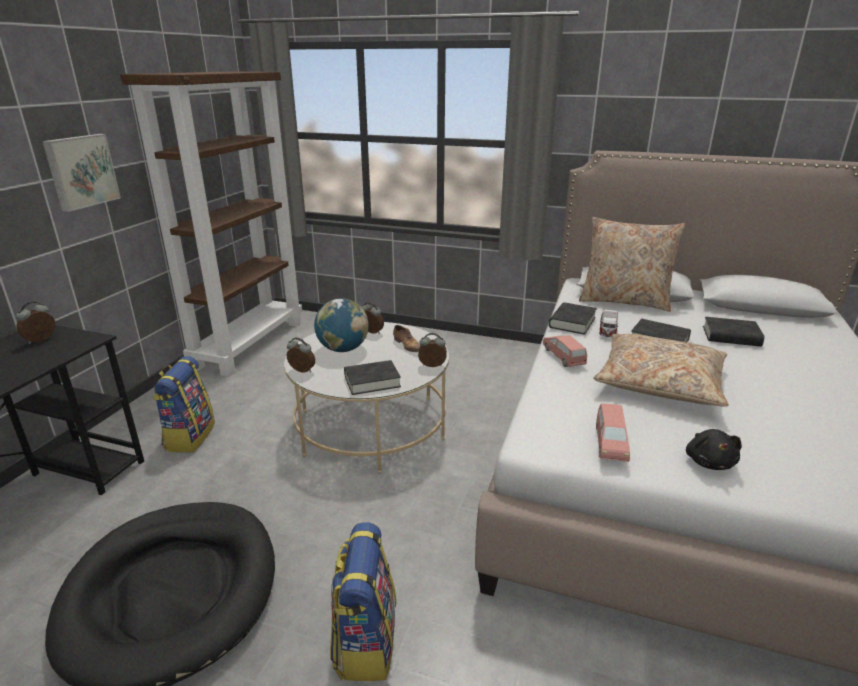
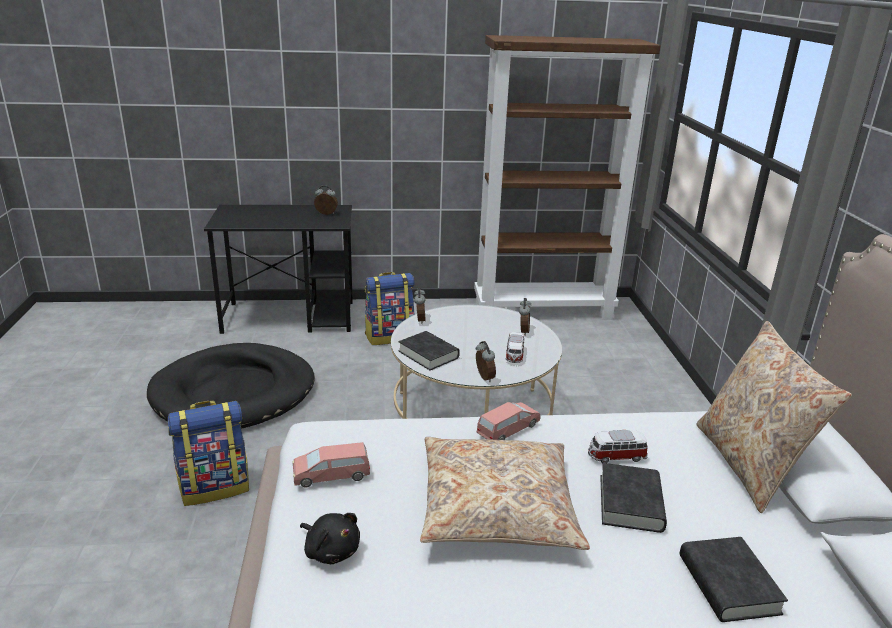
camera: 65 degrees right, 0 degrees up
picture [42,134,121,212] -> none
globe [314,298,369,352] -> none
shoe [393,325,420,352] -> toy car [506,332,524,363]
black book [549,302,597,335] -> none
black plush toy [686,429,742,470] -> black plush toy turned 120 degrees counterclockwise [300,513,360,564]

